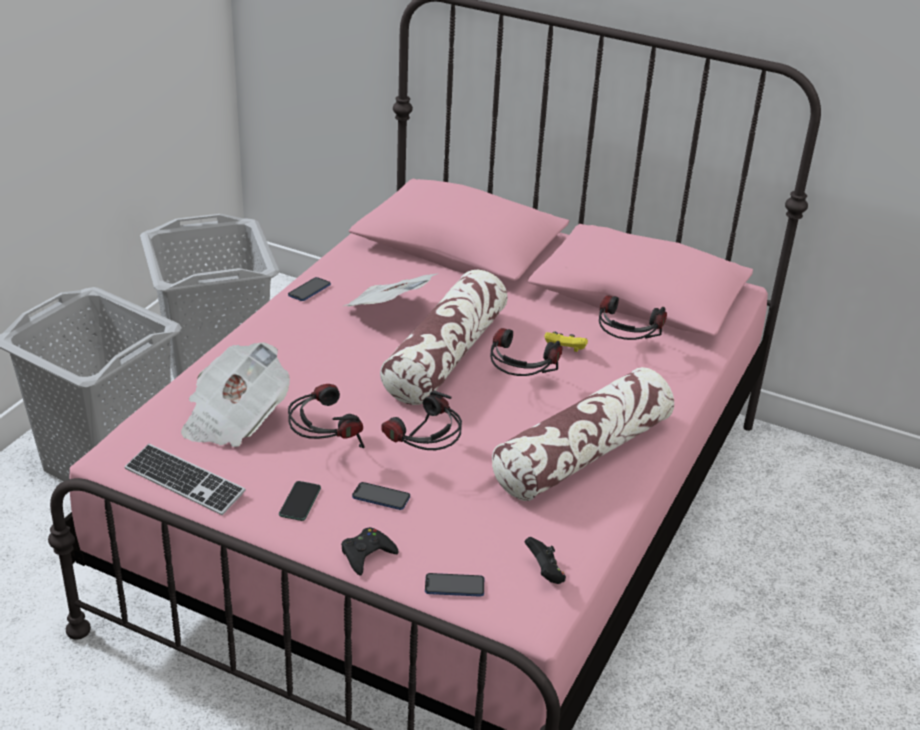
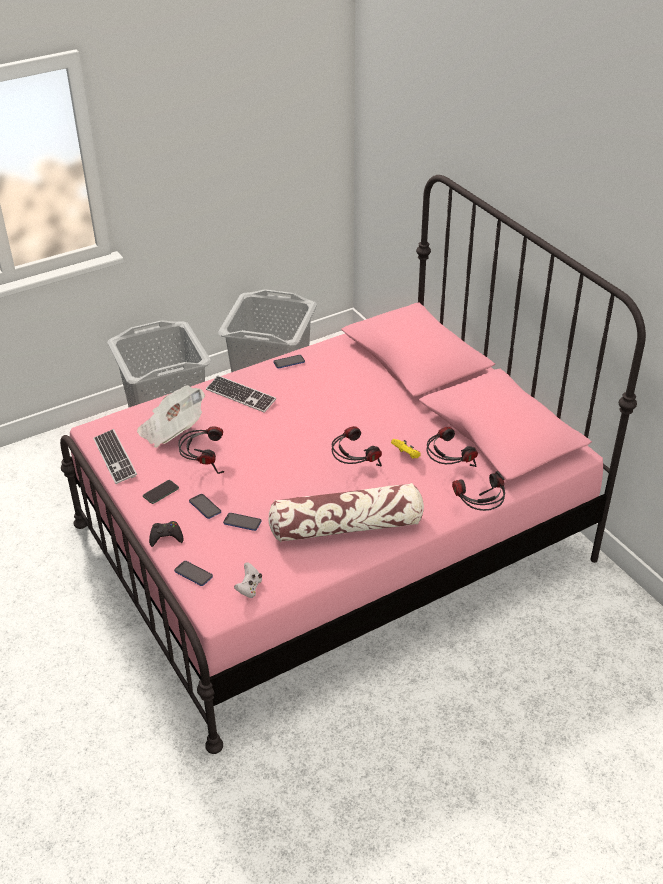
camera: 35 degrees right, 5 degrees up
newspaper [344,274,437,307] -> none
pillow [380,270,508,405] -> none
headphones [381,390,462,450] -> headphones moved to [452,471,505,511]
black game controller [524,537,566,584] -> white game controller [234,562,262,598]
none -> keyboard [206,376,276,413]
none -> phone [223,513,261,531]

